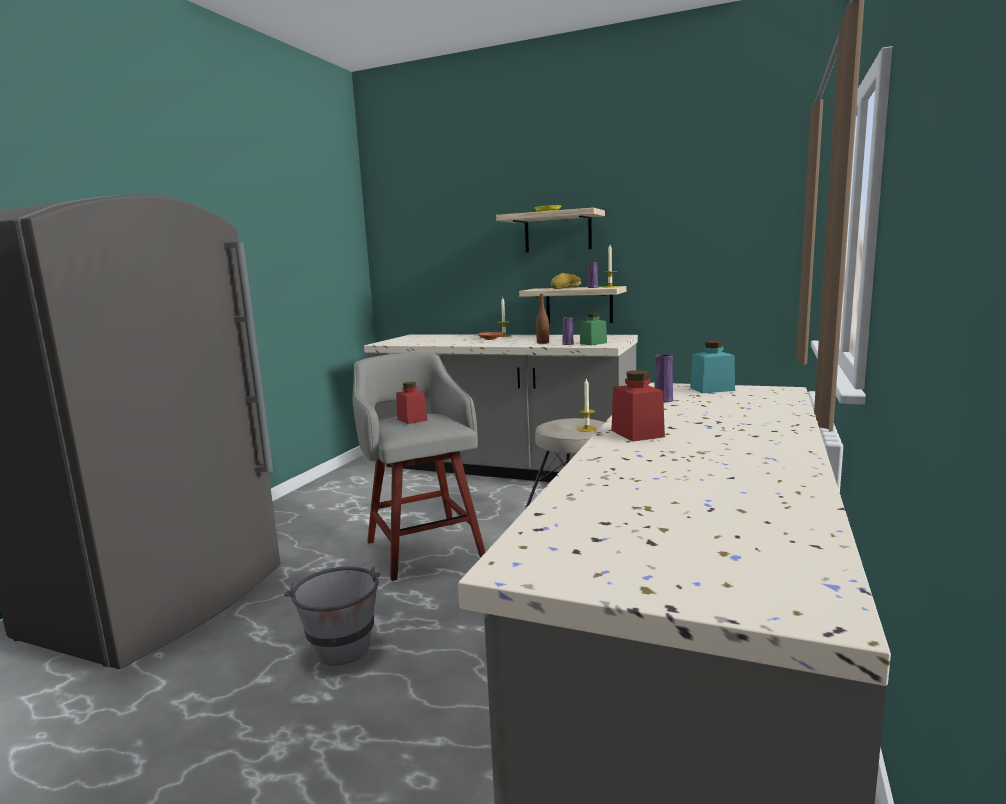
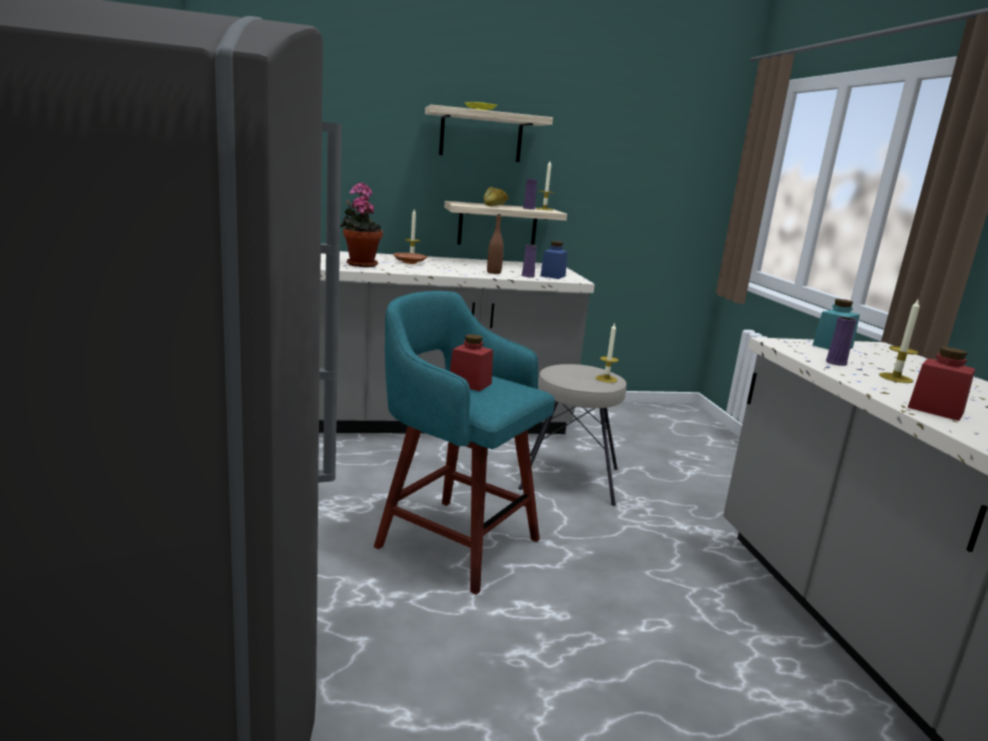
camera: 35 degrees left, 5 degrees up
grey bucket [284,567,380,666] -> none
grey stool [353,353,485,581] -> turquoise stool [374,291,555,595]
green jar [580,313,607,345] -> blue jar [540,241,568,279]
none -> potted plant [340,182,383,267]
none -> candle [879,300,920,383]

